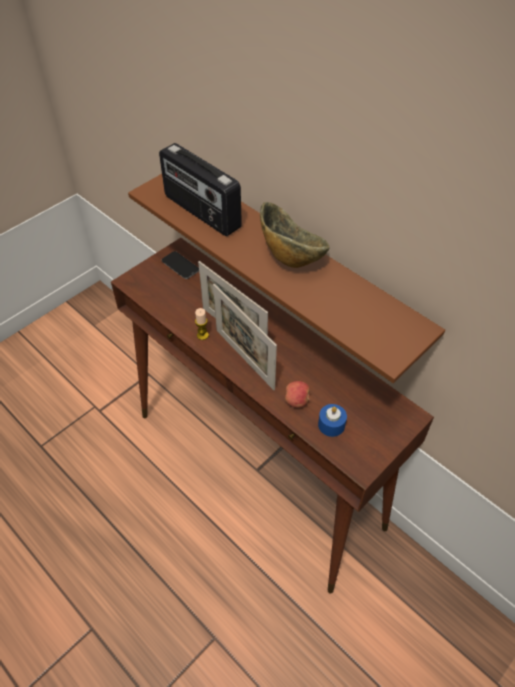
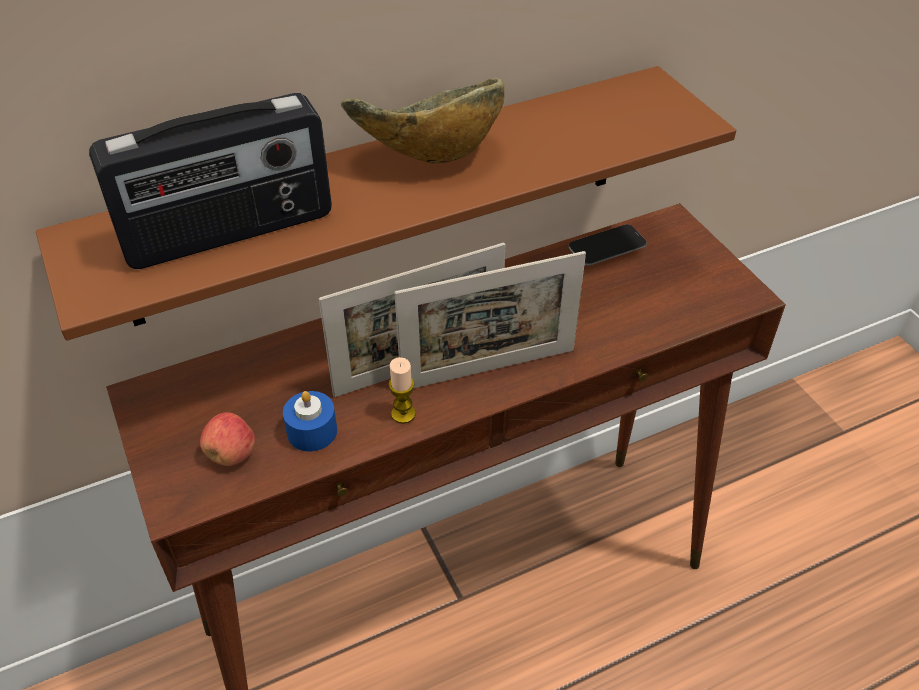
camera: 70 degrees left, 5 degrees down
phone [162,251,199,279] -> phone moved to [568,224,647,266]
apple [285,381,310,408] -> apple moved to [200,412,255,466]
blue candle [318,404,347,437] -> blue candle moved to [283,391,337,451]

